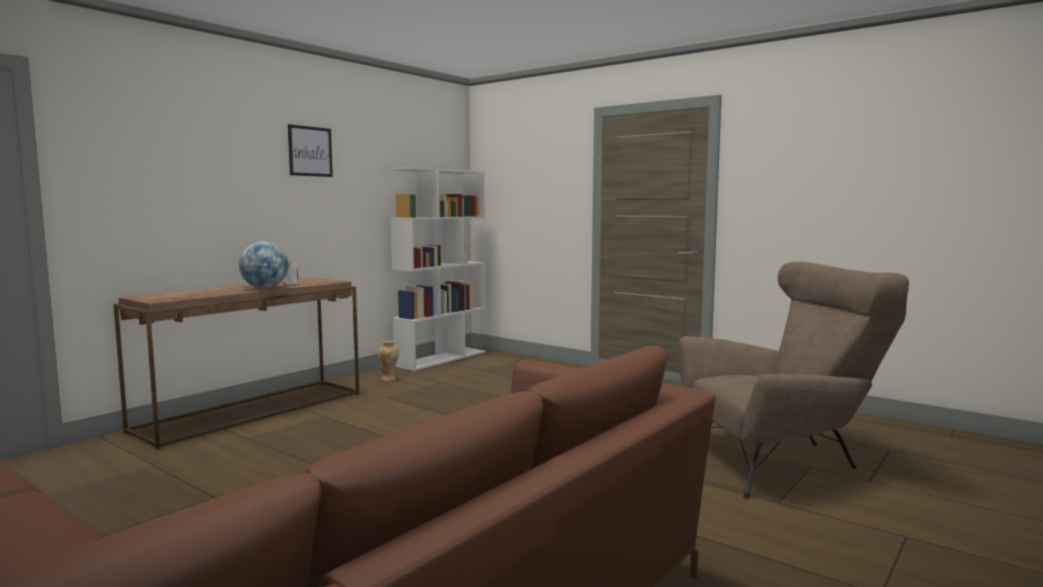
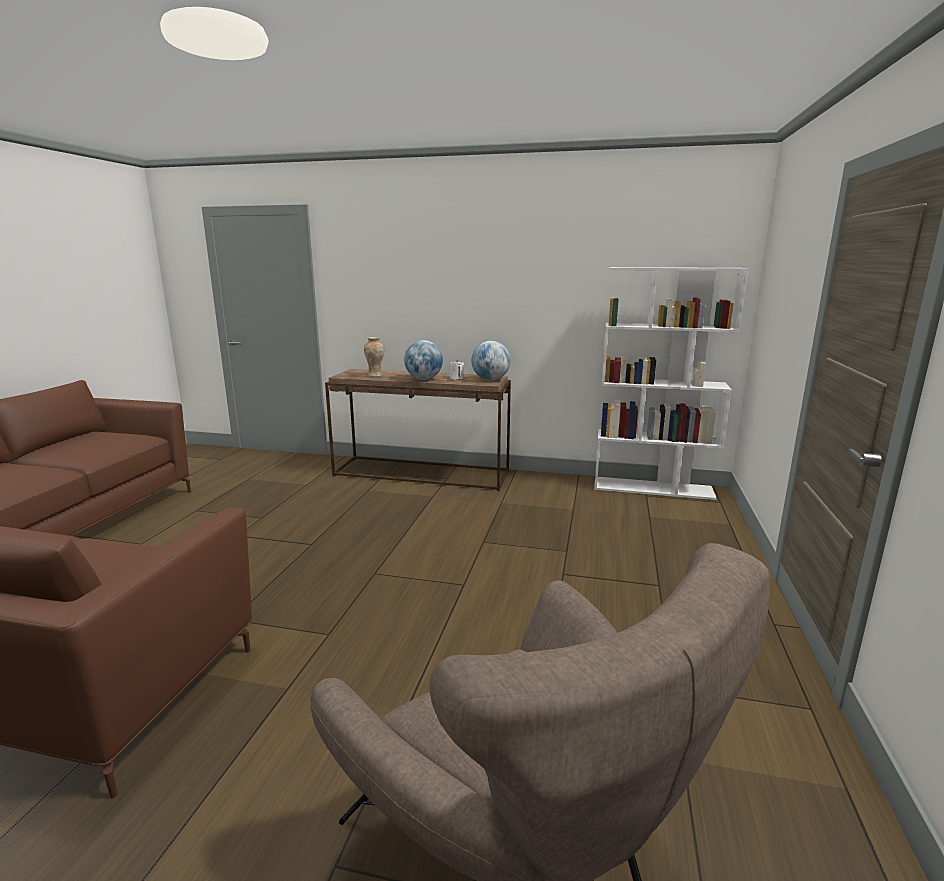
camera: 65 degrees right, 10 degrees up
picture [288,124,333,177] -> none
vase [378,341,399,381] -> vase moved to [364,337,384,377]
none -> globe [471,341,511,380]

